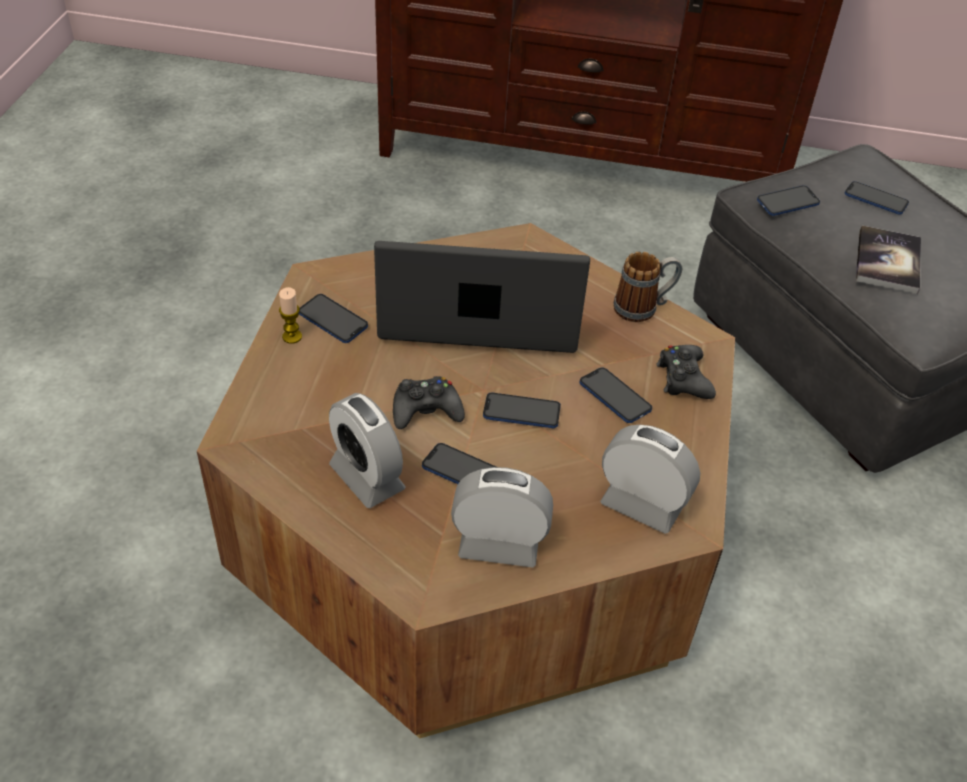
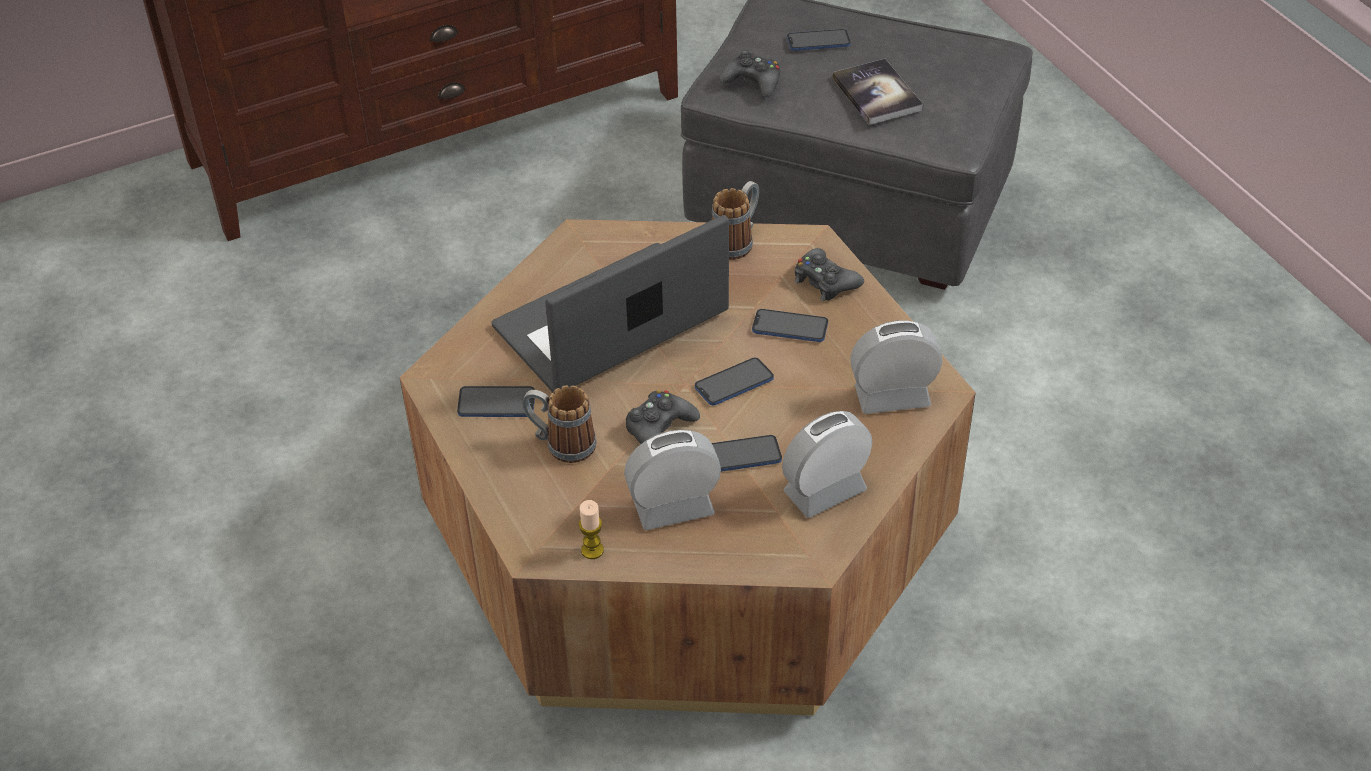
camera: 35 degrees left, 0 degrees up
candle [279,287,302,344] -> candle moved to [579,500,604,559]
alarm clock [329,393,406,508] -> alarm clock turned 150 degrees clockwise [624,430,721,530]
phone [757,185,820,216] -> black game controller [719,50,780,97]
none -> mug [522,385,597,463]

